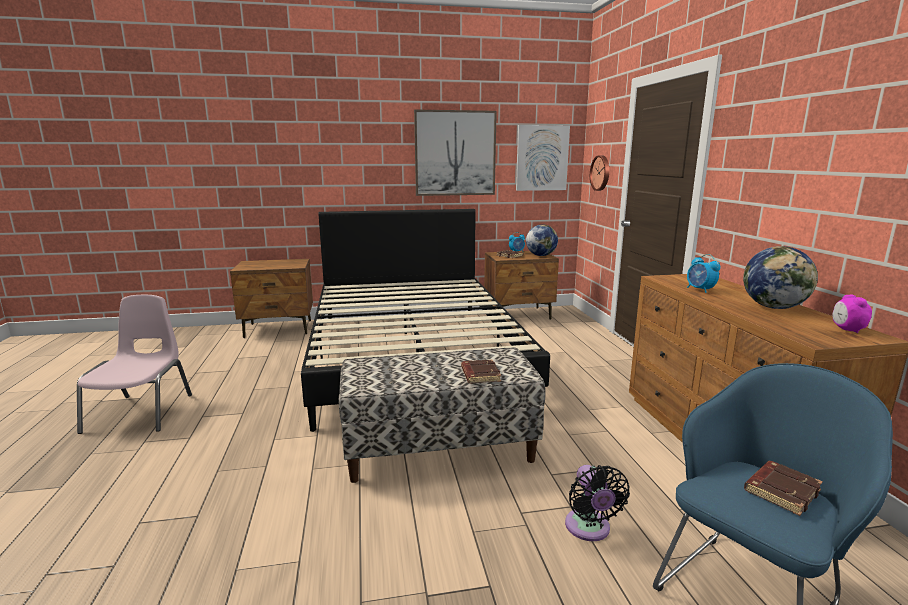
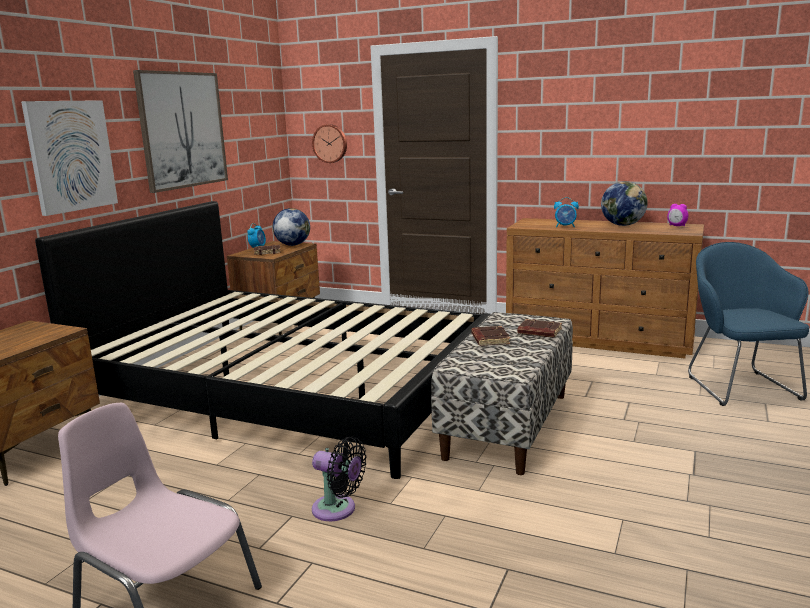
camera: 55 degrees left, 0 degrees up
picture [516,125,570,191] -> picture moved to [21,100,118,216]
black fan [565,465,630,541] -> black fan moved to [312,437,367,521]
brown book [744,461,823,516] -> brown book moved to [471,326,510,346]

